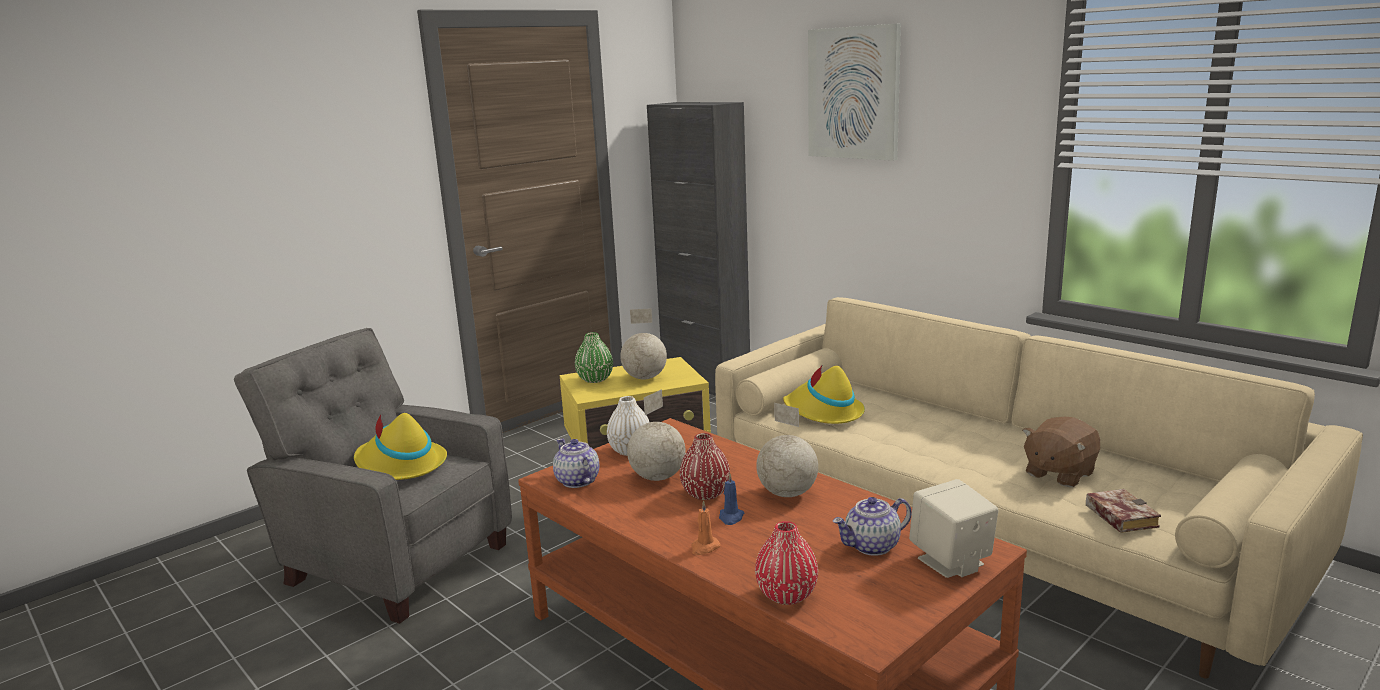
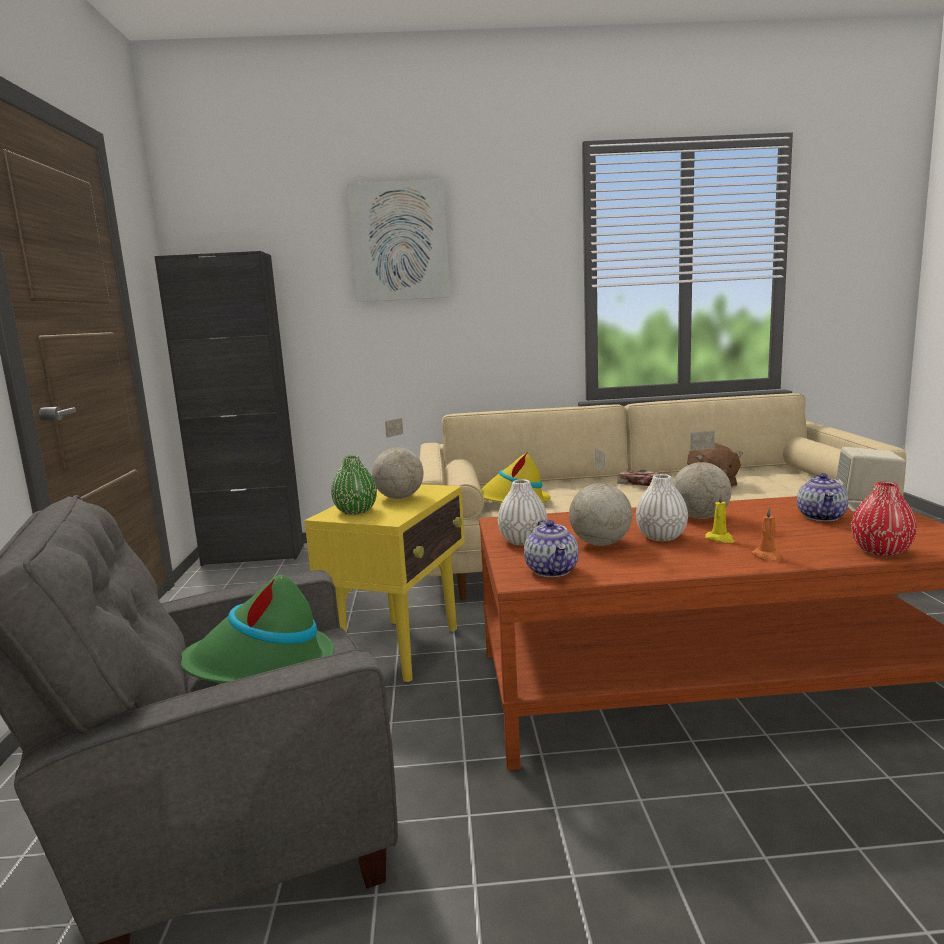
camera: 50 degrees left, 5 degrees down
yellow hat [354,413,447,480] -> green hat [181,575,334,683]
teapot [553,438,599,488] -> teapot turned 105 degrees counterclockwise [524,520,579,577]
red vase [680,433,730,500] -> white vase [636,474,688,541]
blue candle [719,473,744,525] -> yellow candle [705,493,735,543]
book [1086,489,1161,533] -> book moved to [617,469,661,486]

